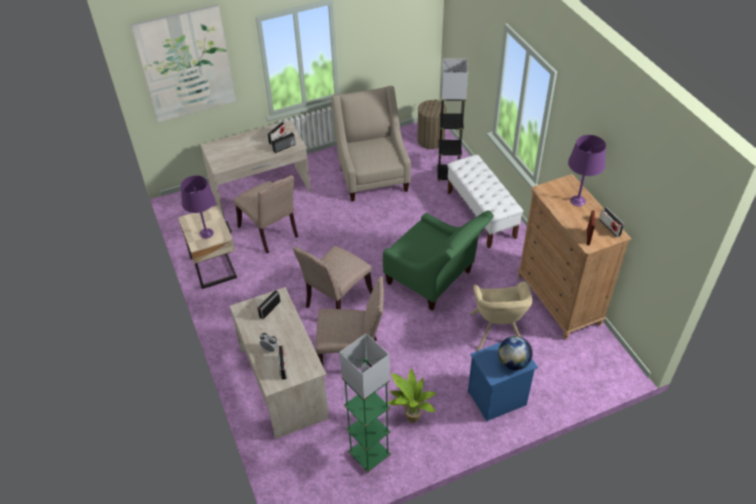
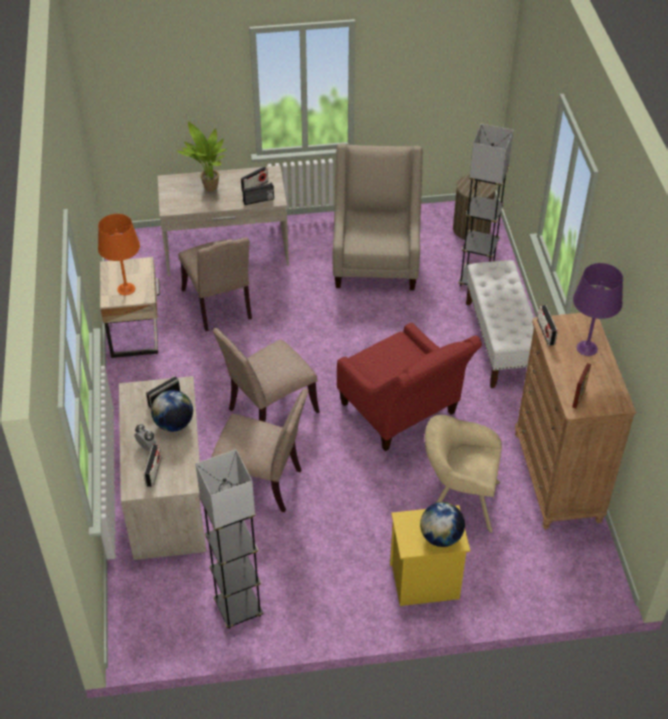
camera: 15 degrees right, 0 degrees up
picture [131,4,236,122] -> none
purple table lamp [181,175,215,239] -> orange table lamp [98,214,140,295]
green floor lamp [340,333,391,473] -> grey floor lamp [196,449,263,629]
green armchair [383,210,494,310] -> red armchair [337,323,482,451]
potted plant [388,369,437,423] -> potted plant moved to [177,121,227,192]
blue nightstand [468,342,538,421] -> yellow nightstand [390,505,470,606]
beige armchair [470,282,532,351] -> beige armchair turned 90 degrees clockwise [425,415,502,533]
radio [599,207,624,237] -> radio moved to [537,305,558,346]
none -> globe [151,390,193,432]

